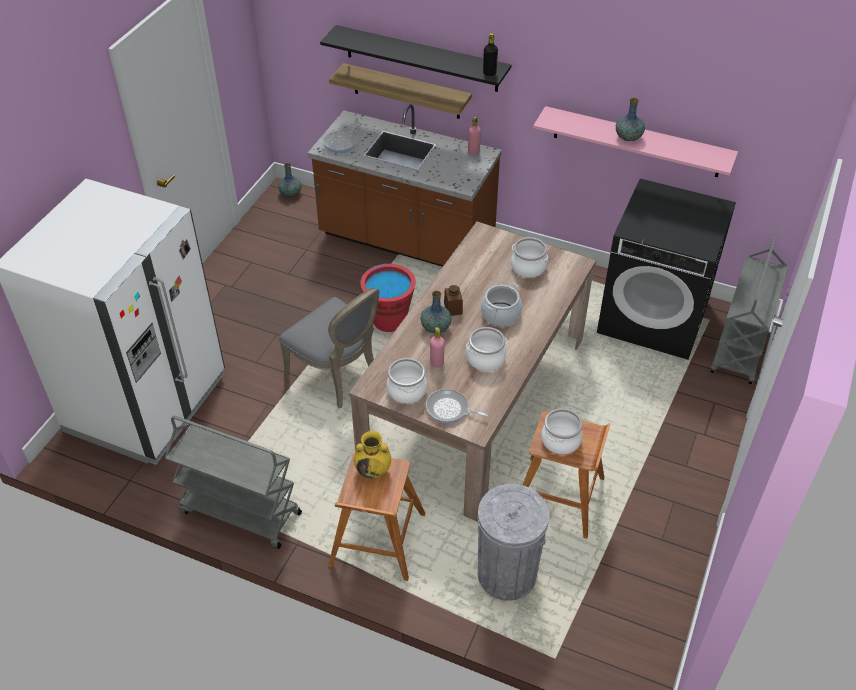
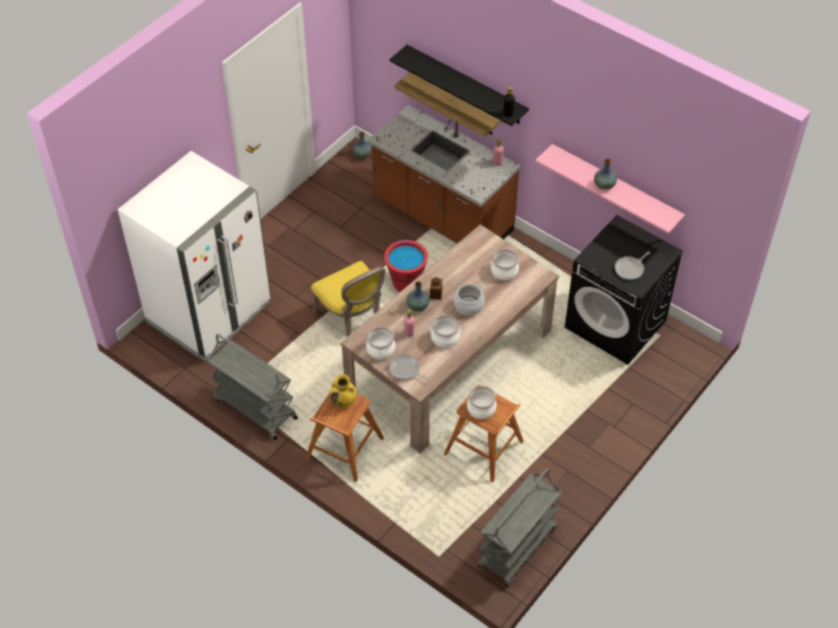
camera: 15 degrees right, 5 degrees up
grey chair [279,287,380,409] -> yellow chair [311,261,386,338]
frying pan [323,123,360,153] -> frying pan moved to [615,252,650,280]
grey trash can [478,484,549,601] -> none
grey cart [710,237,788,384] -> grey cart moved to [477,468,562,587]

